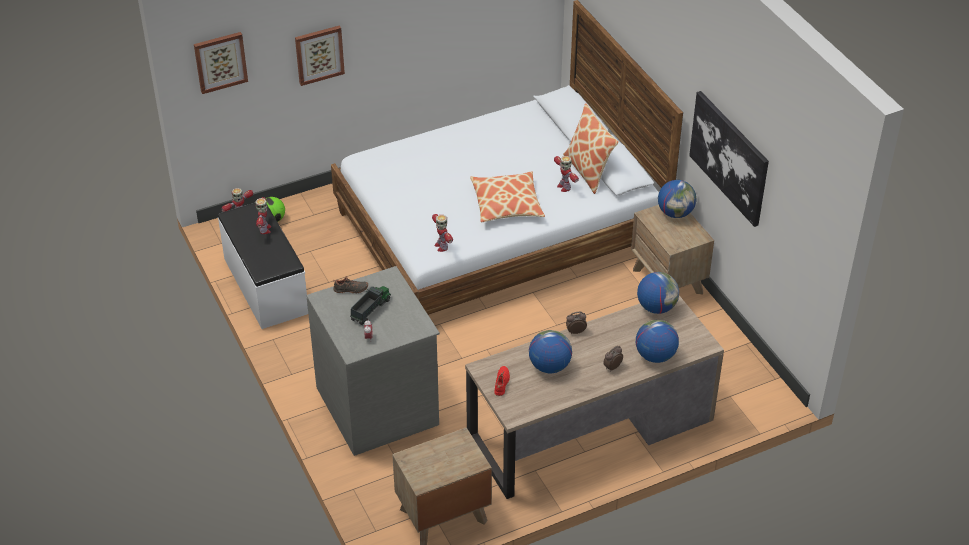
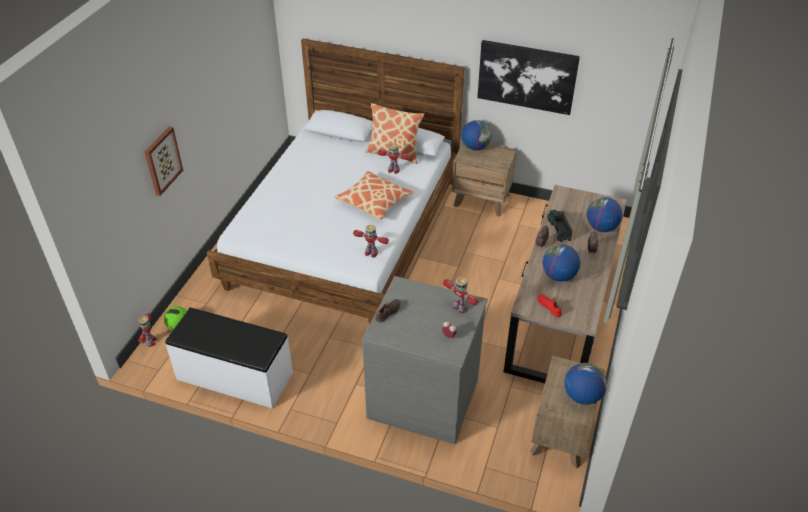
camera: 45 degrees left, 0 degrees up
picture [194,32,248,94] -> none
toy robot [255,197,271,234] -> toy robot moved to [443,277,479,313]
toy truck [350,286,391,325] -> toy truck moved to [547,210,572,242]
globe [637,272,679,314] -> globe moved to [565,363,607,405]

